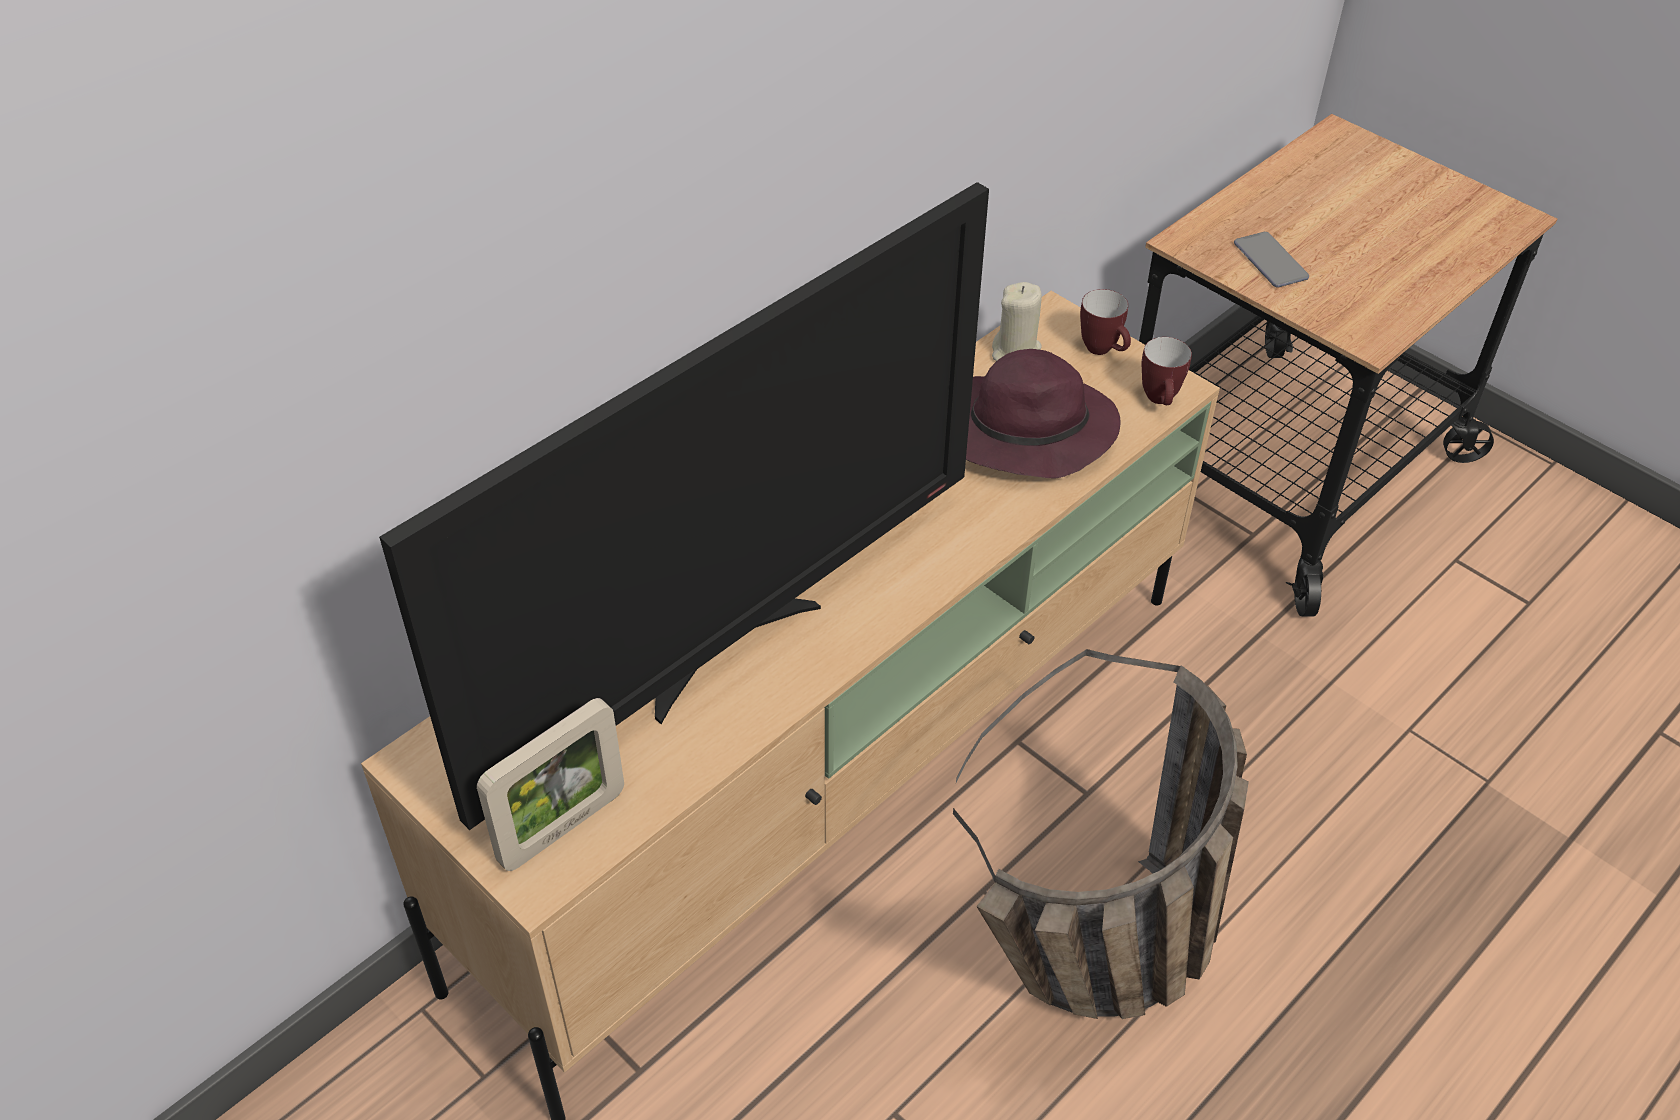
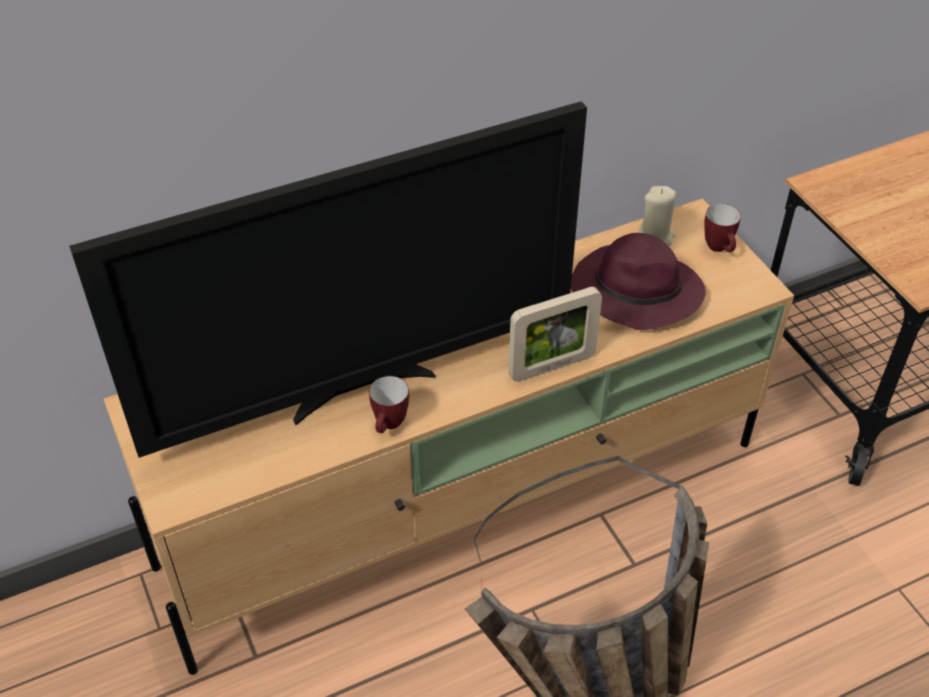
camera: 20 degrees right, 0 degrees up
picture frame [477,698,624,871] -> picture frame moved to [508,286,602,382]
mug [1142,337,1192,405] -> mug moved to [369,376,409,433]
phone [1234,232,1309,288] -> none

